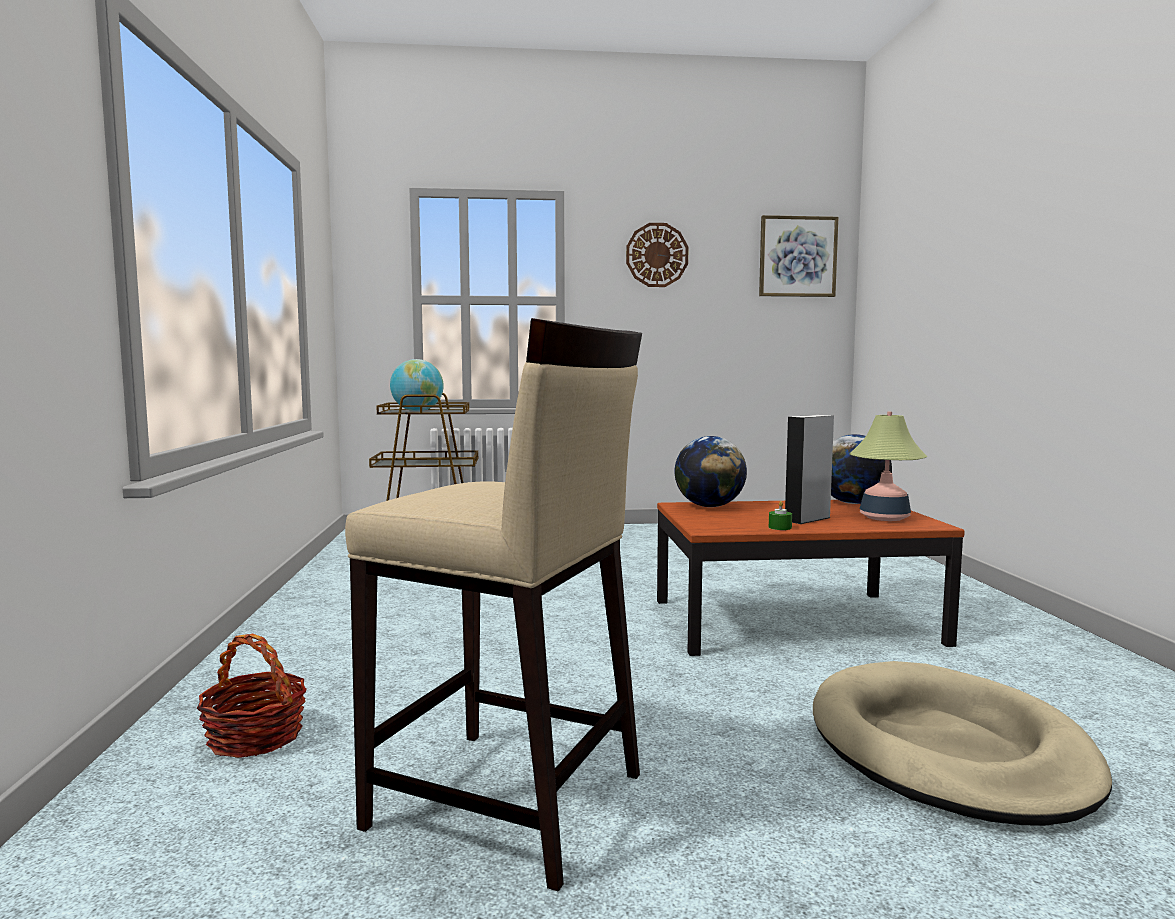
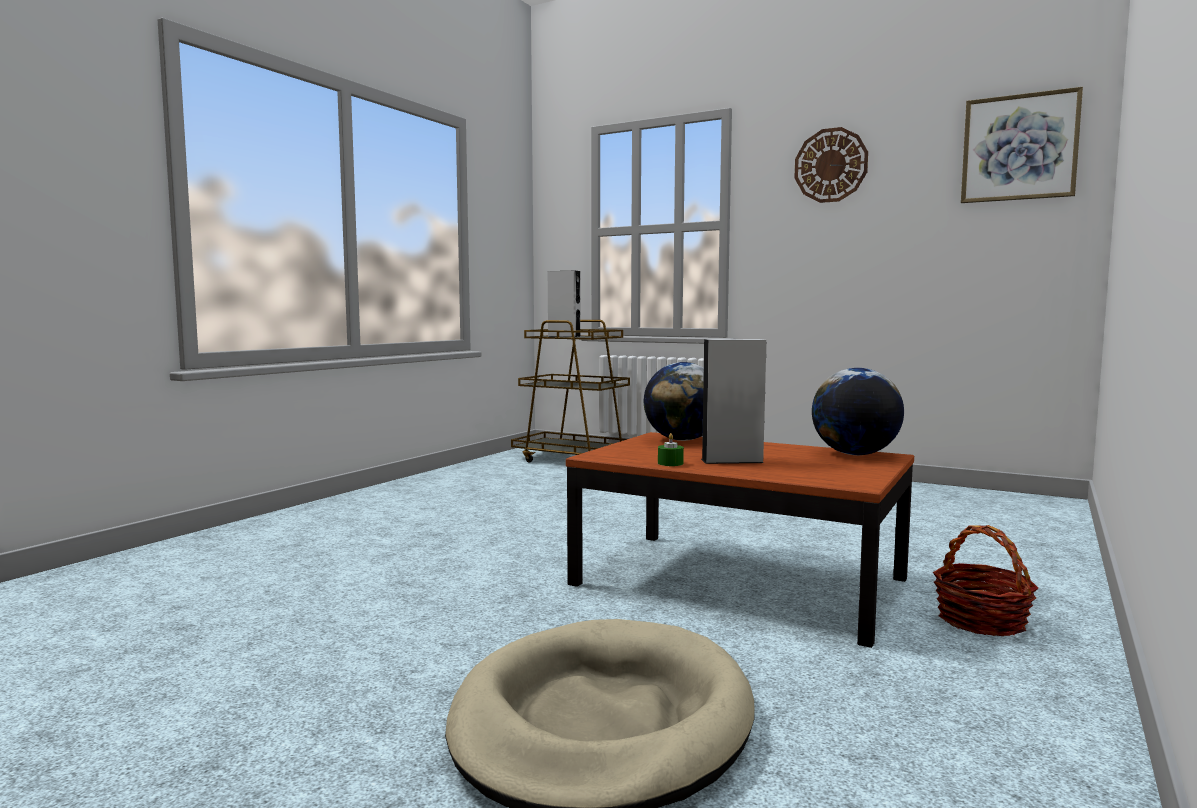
camera: 35 degrees right, 0 degrees up
basket [197,634,307,758] -> basket moved to [933,525,1038,636]
beige stool [345,318,642,892] -> none
globe [390,359,444,412] -> grey speaker [548,271,580,337]
table lamp [849,412,927,521] -> none

